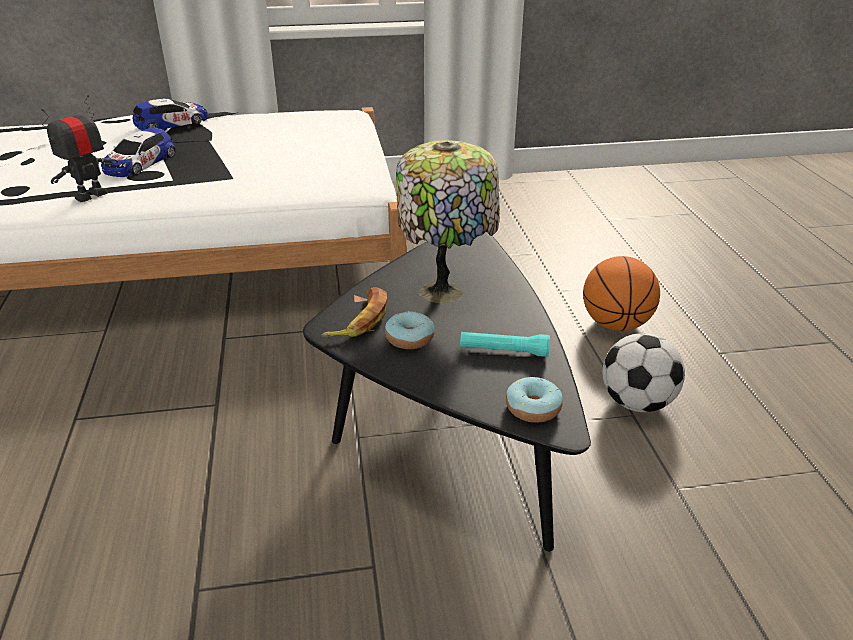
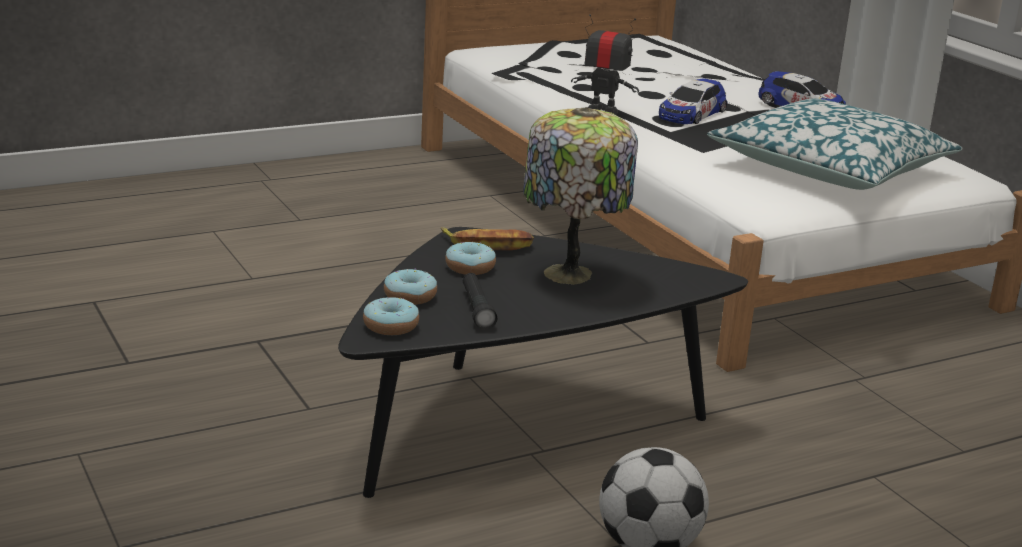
camera: 70 degrees right, 10 degrees down
toy car [101,128,176,177] -> toy car turned 60 degrees counterclockwise [659,78,727,124]
turquoise flashlight [460,332,550,357] -> black flashlight [463,273,497,330]
basketball [583,256,660,331] -> none
none -> donut [384,268,437,305]
none -> pillow [707,99,963,190]

